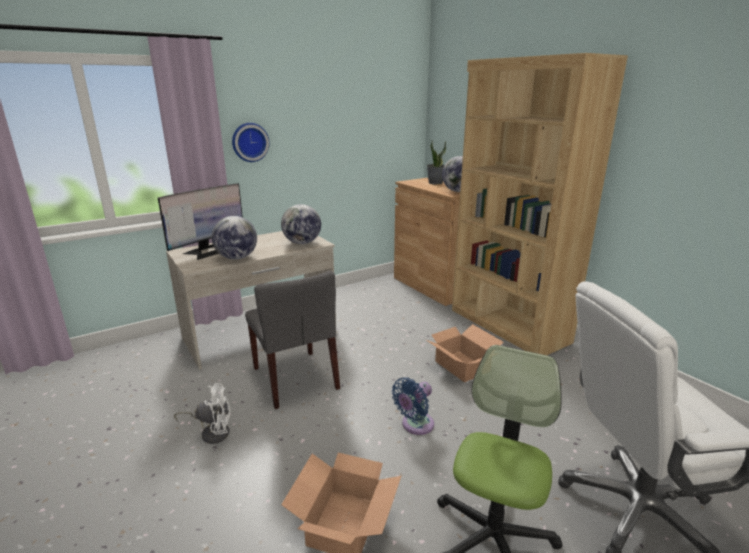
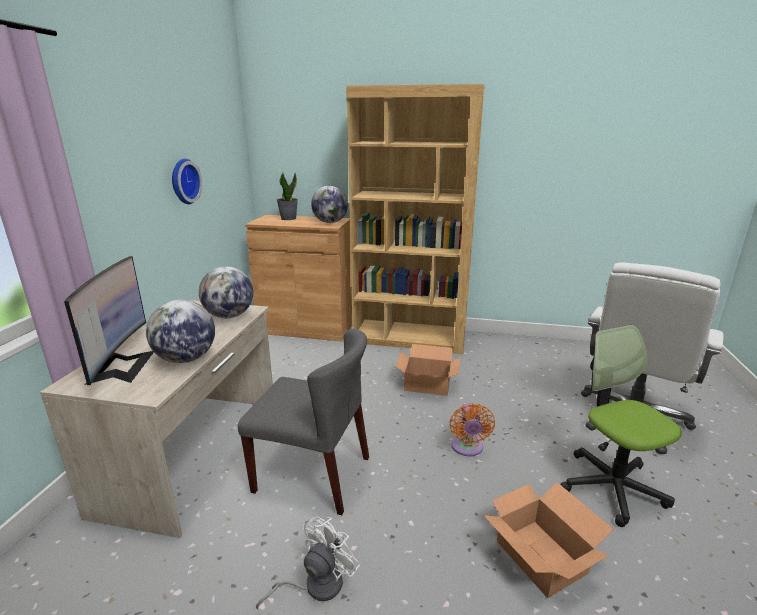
camera: 45 degrees left, 0 degrees up
wall clock [232,123,269,162] -> wall clock moved to [172,159,202,204]
blue fan [392,377,434,435] -> orange fan [450,403,495,456]

